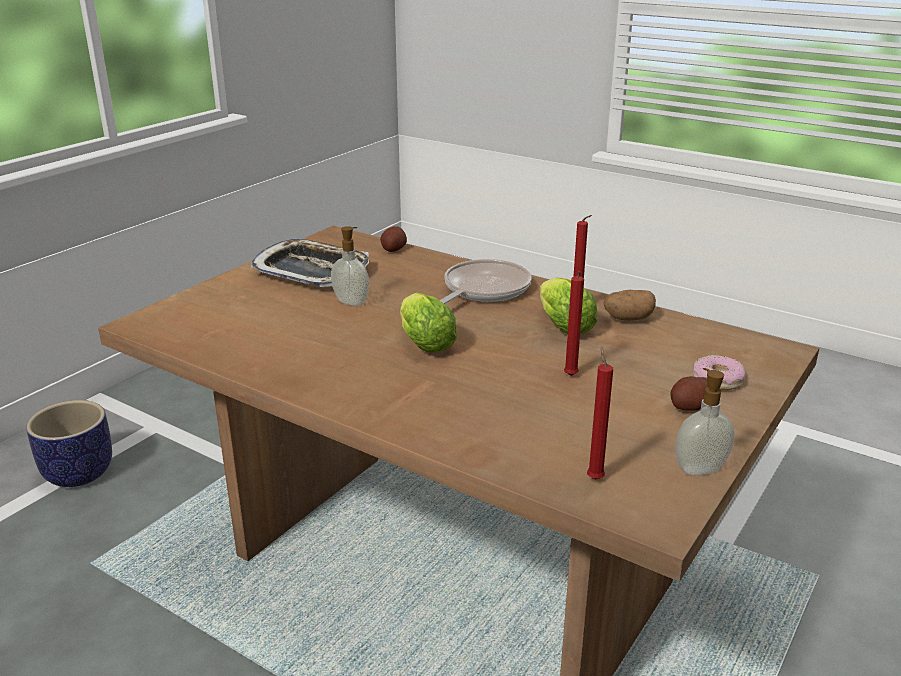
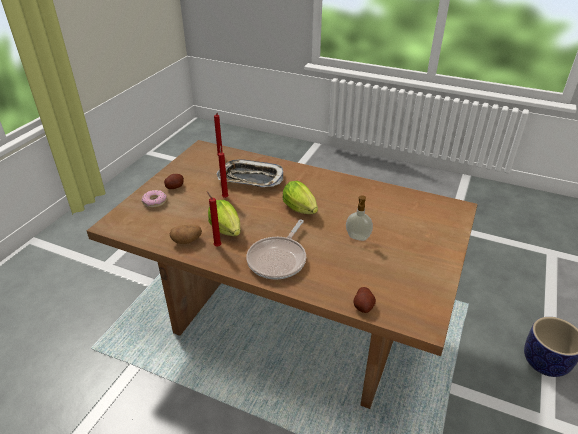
camera: 170 degrees right, 10 degrees up
tray [250,239,369,287] -> tray moved to [216,159,283,187]
soap dispenser [676,368,735,475] -> none

